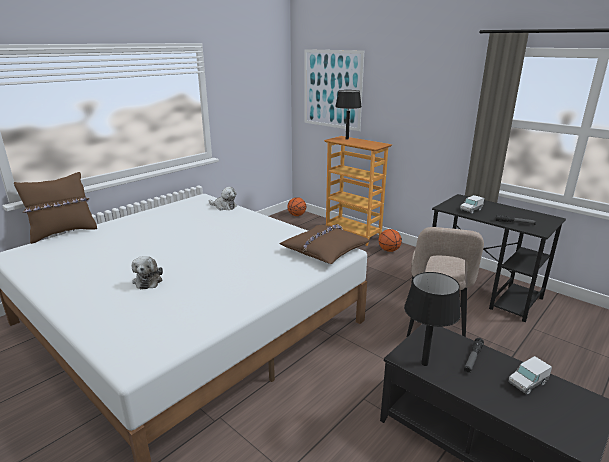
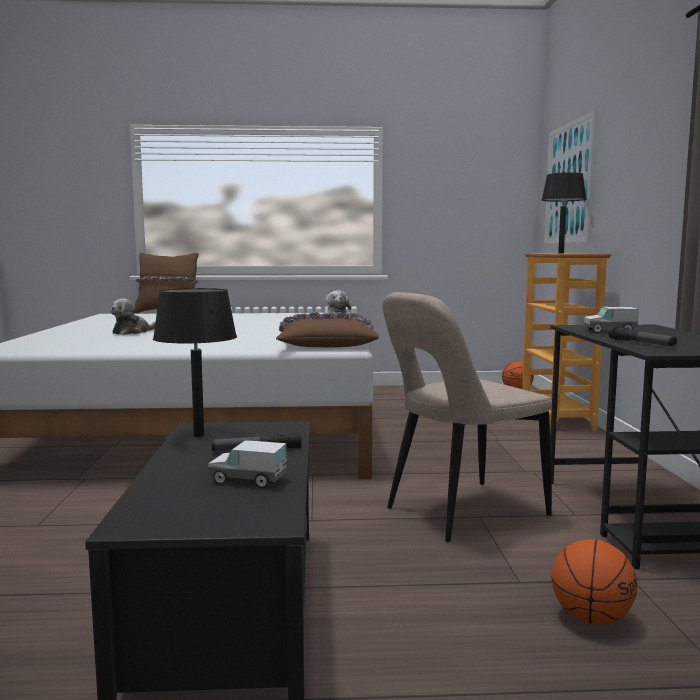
camera: 45 degrees right, 15 degrees down
basketball [378,229,402,252] -> basketball moved to [551,539,638,624]

